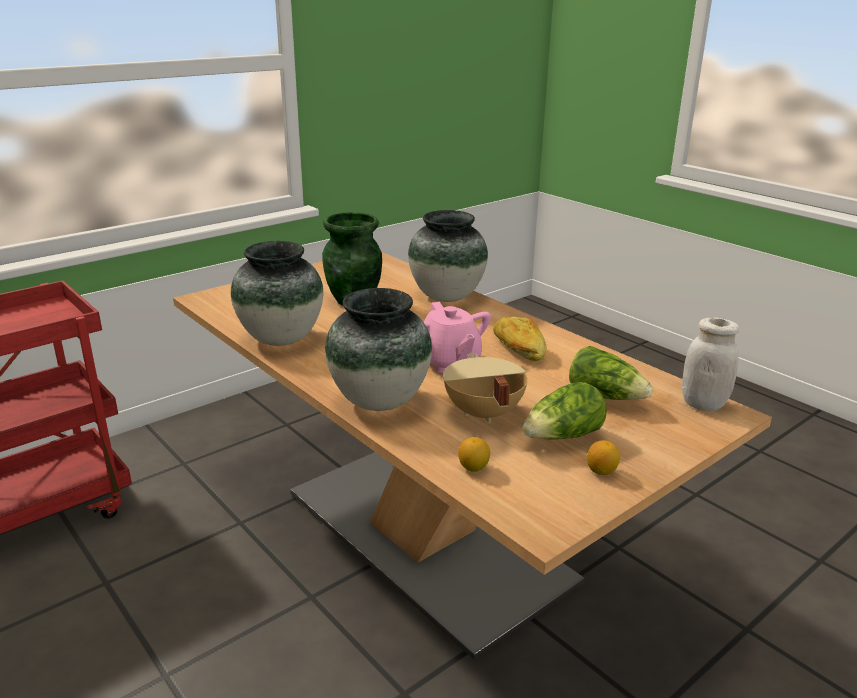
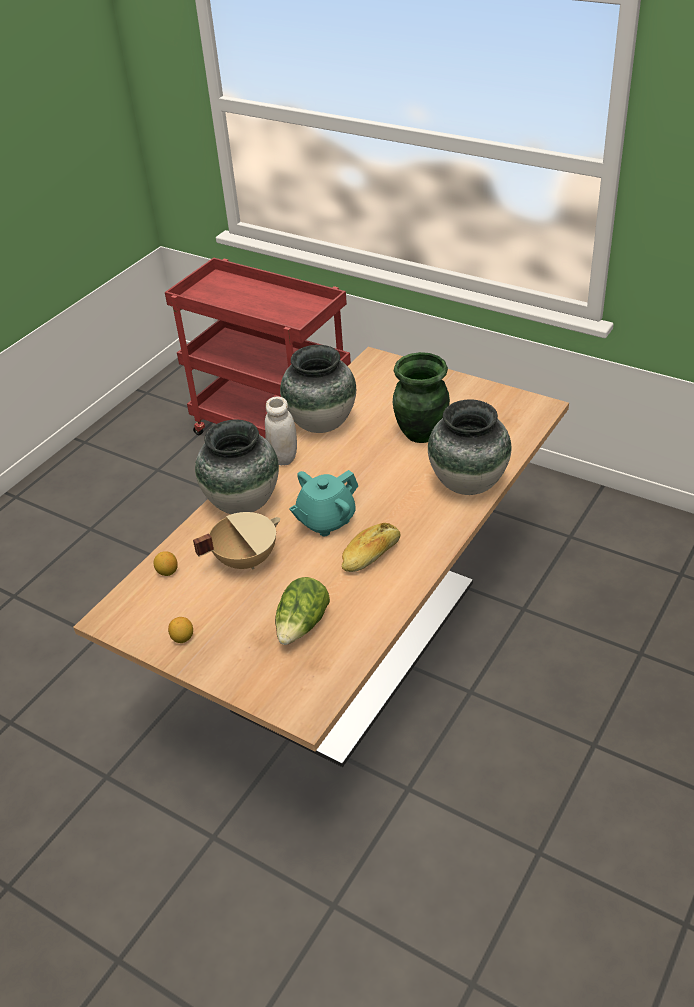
camera: 75 degrees right, 15 degrees up
pink teapot [424,302,491,373] -> turquoise teapot [289,470,358,536]
lettuce [522,382,607,440] -> none
white jar [682,317,739,411] -> white jar moved to [265,397,297,465]

